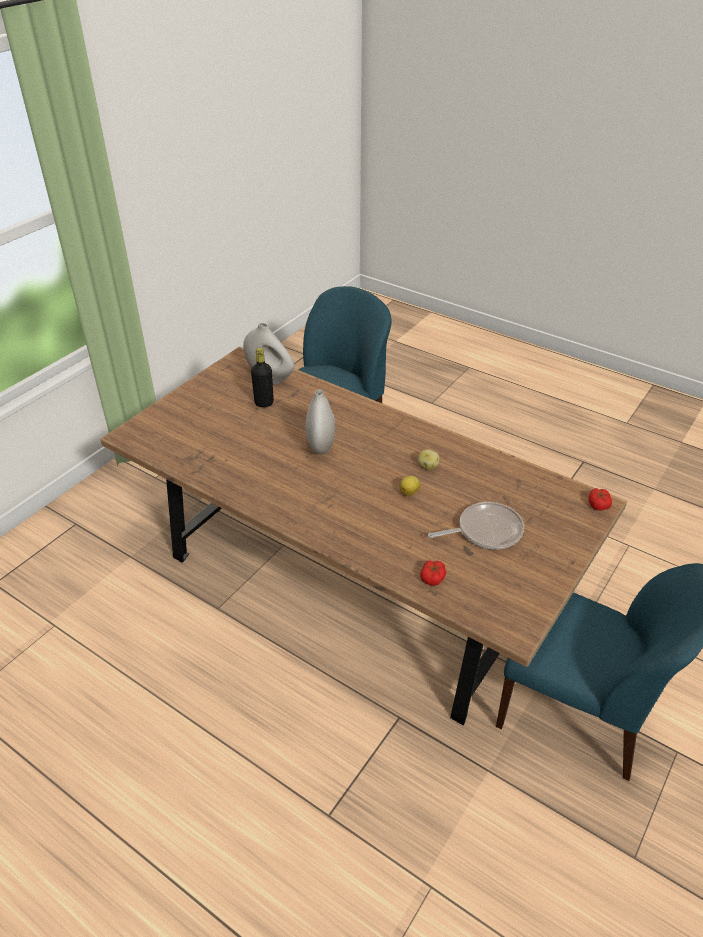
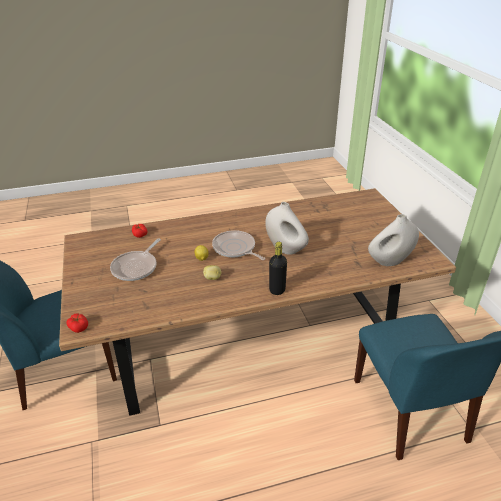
camera: 130 degrees right, 5 degrees down
black bottle [251,348,274,407] -> black bottle moved to [269,242,287,295]
none -> frying pan [212,230,265,260]

